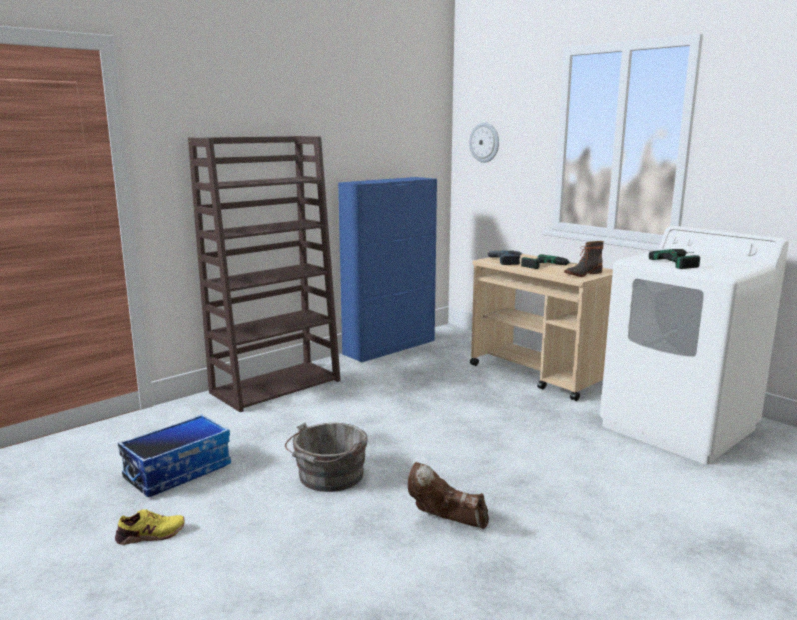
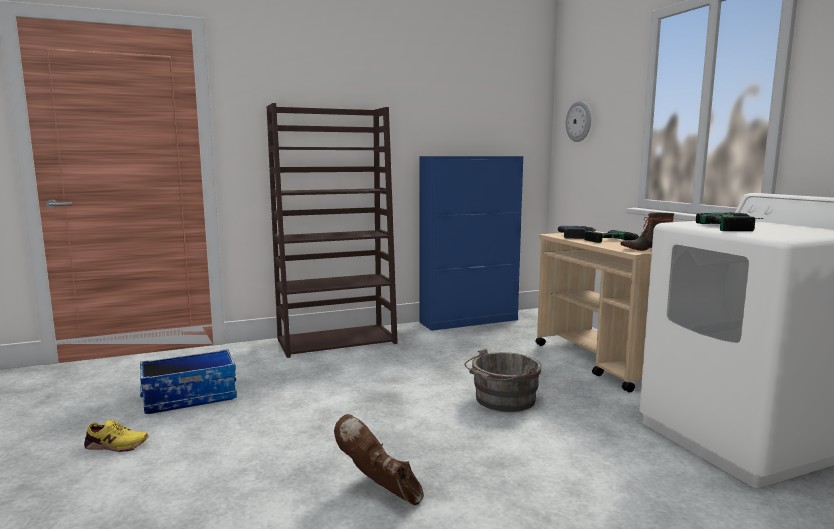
camera: 20 degrees right, 5 degrees down
grey bucket [285,423,368,492] -> grey bucket moved to [464,348,542,412]

